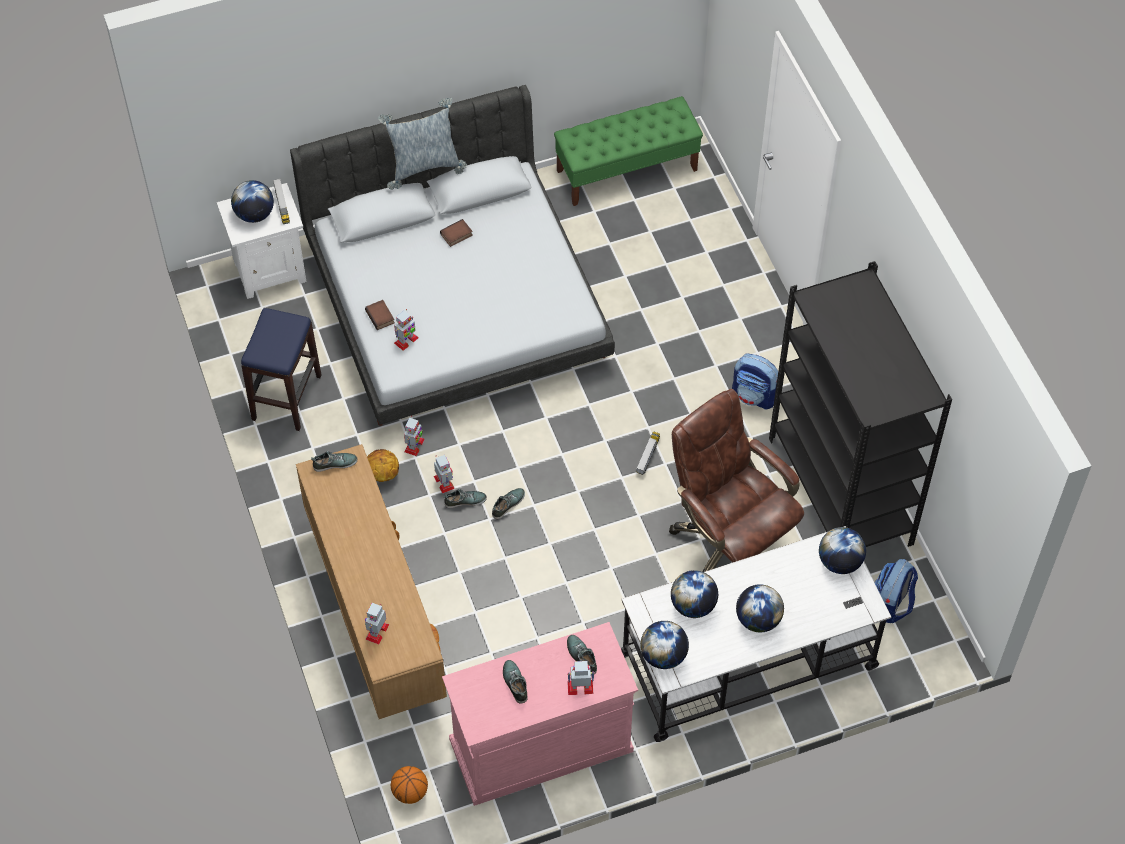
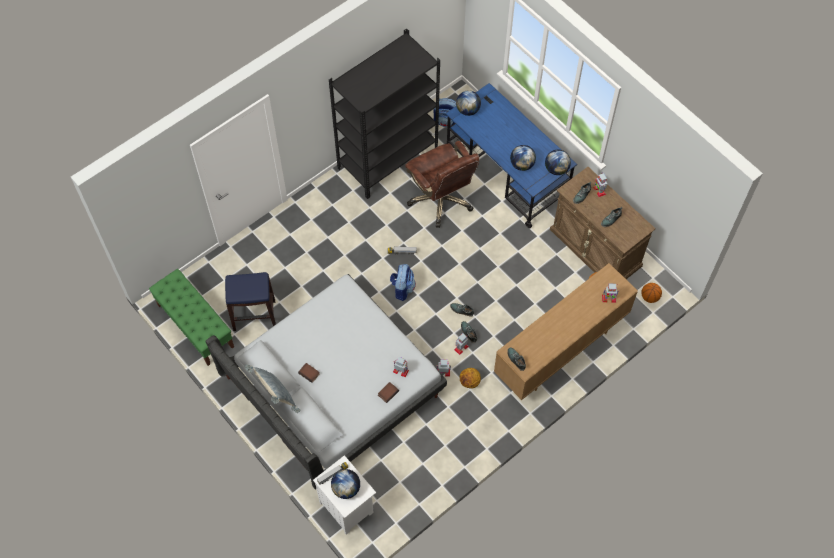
camera: 110 degrees left, 5 degrees up
stool [241,308,321,431] -> stool moved to [225,272,276,331]
pink dresser [442,622,638,806] -> brown dresser [550,167,656,279]
white desk [621,526,892,742] -> blue desk [445,83,577,228]
brown office chair [669,389,804,572] -> brown office chair turned 60 degrees counterclockwise [405,141,479,228]
backpack [732,353,778,410] -> backpack moved to [390,264,416,301]
globe [736,584,784,632] -> none

